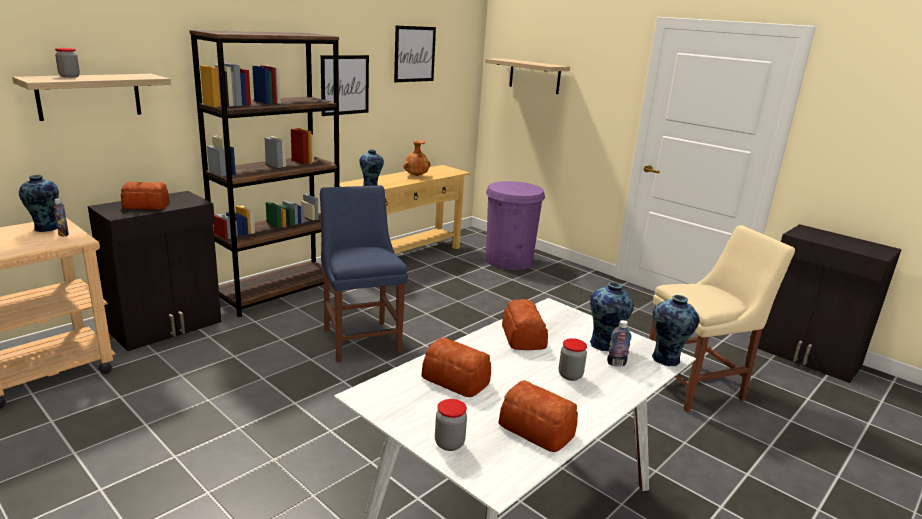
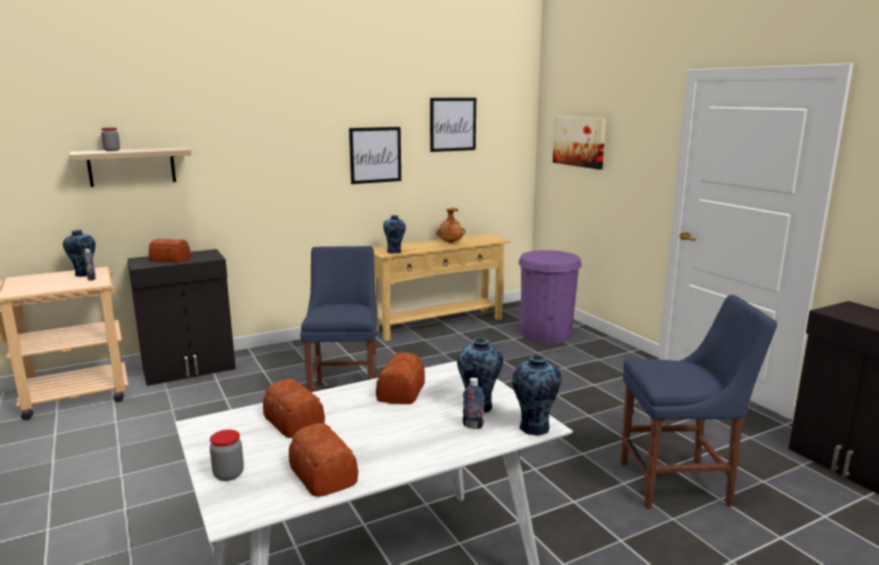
camera: 20 degrees right, 5 degrees down
brown bookcase [189,30,340,317] -> none
shelf [485,58,570,94] -> picture [553,116,606,170]
jar [559,338,587,381] -> none
beige chair [649,225,795,412] -> blue chair [620,295,777,509]

